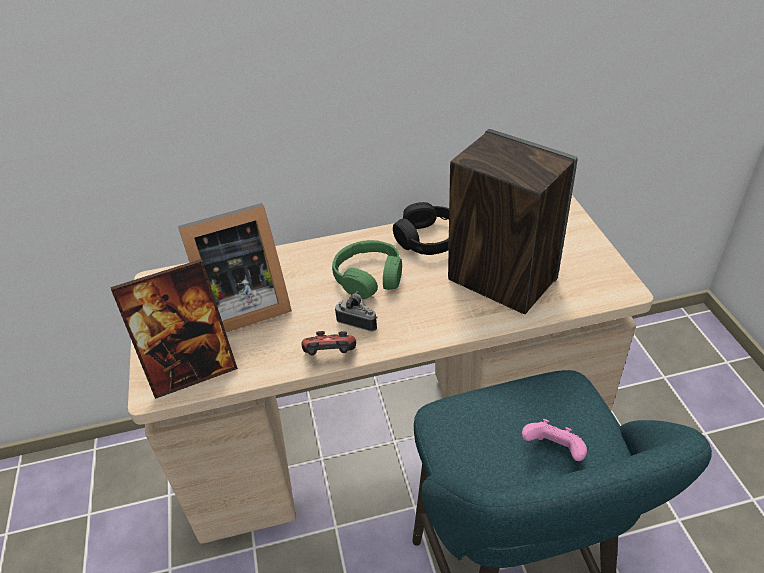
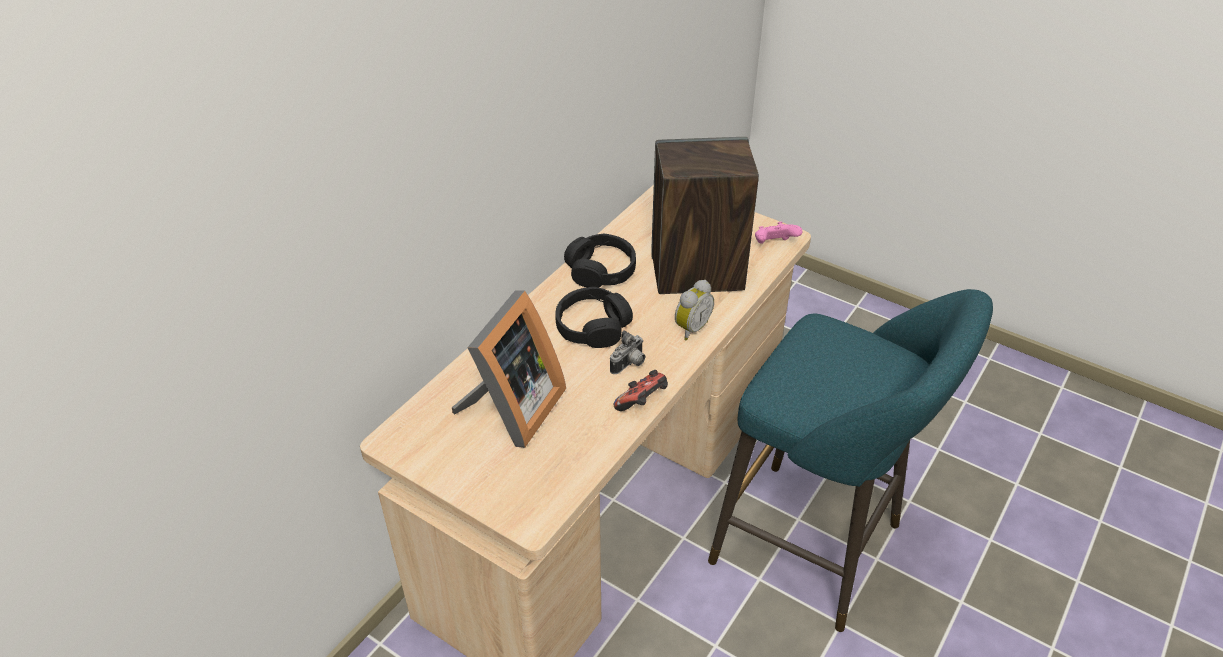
camera: 45 degrees left, 0 degrees up
picture frame [111,259,238,399] -> none
green headphones [332,240,402,299] -> black headphones [555,287,633,348]
camera [335,291,378,331] -> camera turned 150 degrees clockwise [610,330,645,374]
pink game controller [522,419,587,461] -> pink game controller moved to [755,222,802,244]
none -> alarm clock [675,280,714,341]

